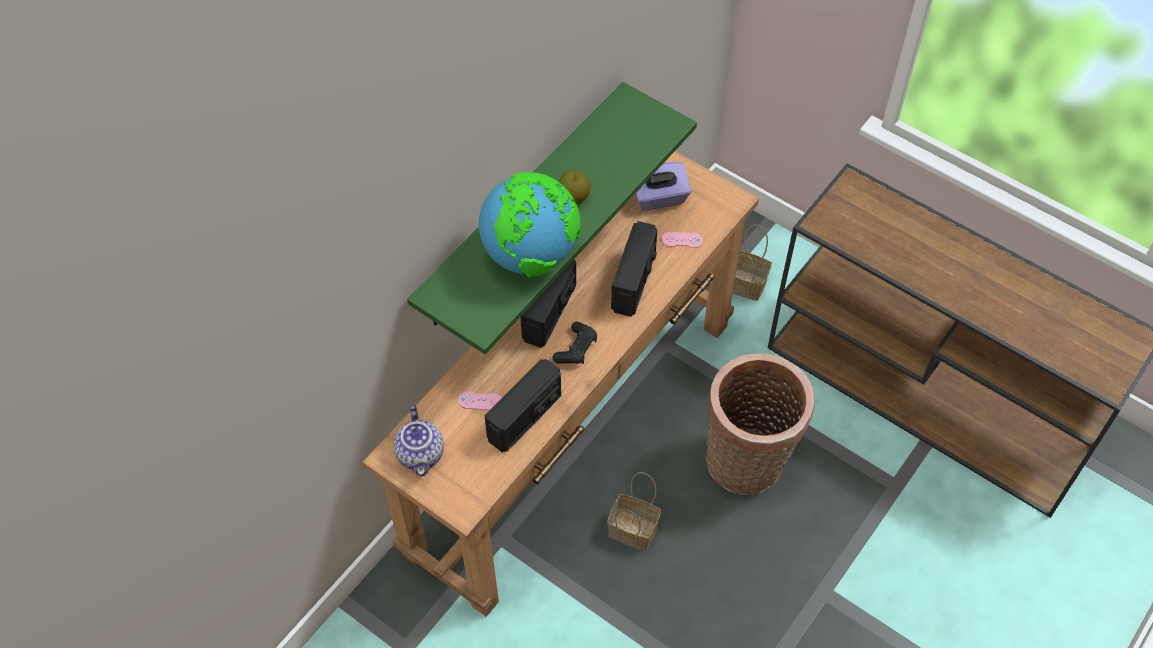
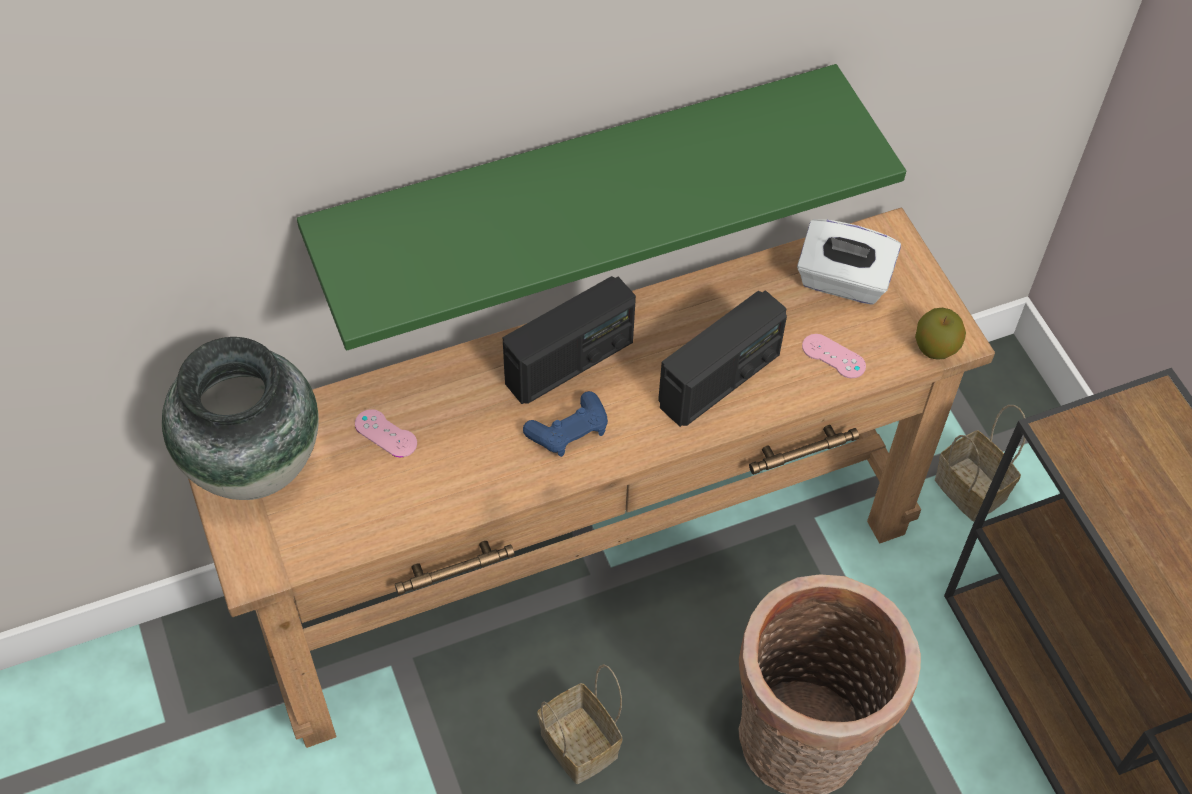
camera: 30 degrees right, 0 degrees up
teapot [393,405,444,476] -> vase [162,337,319,500]
globe [479,172,581,277] -> none
radio [484,359,561,453] -> none
black game controller [553,321,597,364] -> blue game controller [523,391,608,457]
apple [558,170,591,204] -> apple moved to [915,308,966,360]
purple tissue box [635,162,691,211] -> white tissue box [797,219,901,305]

